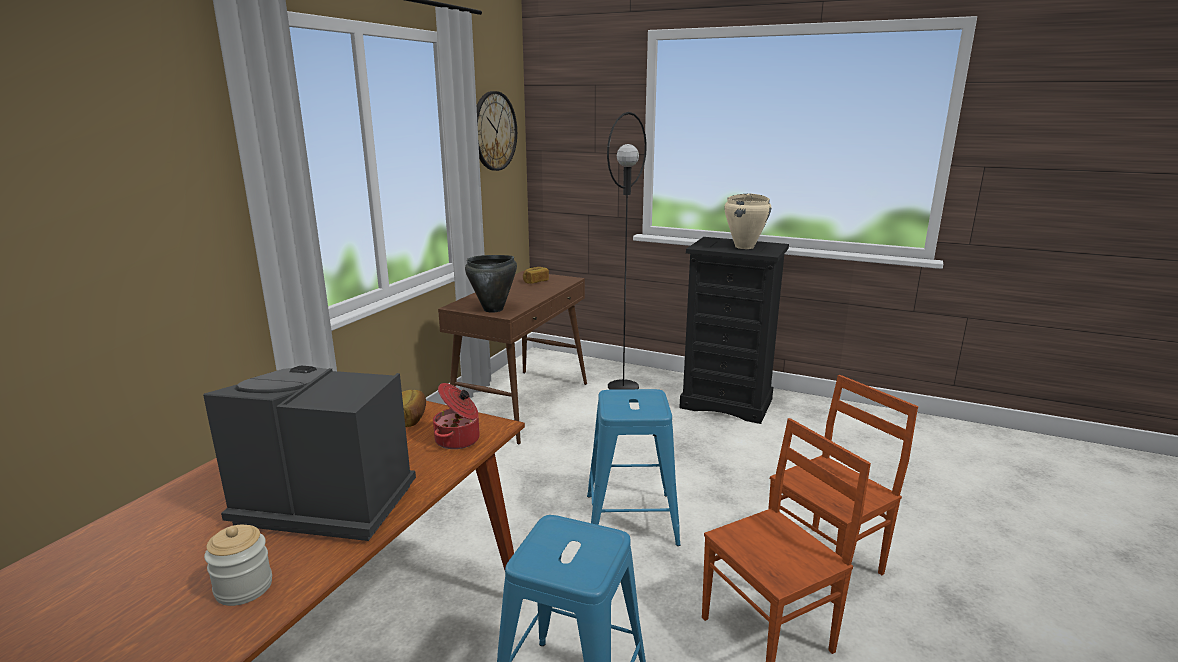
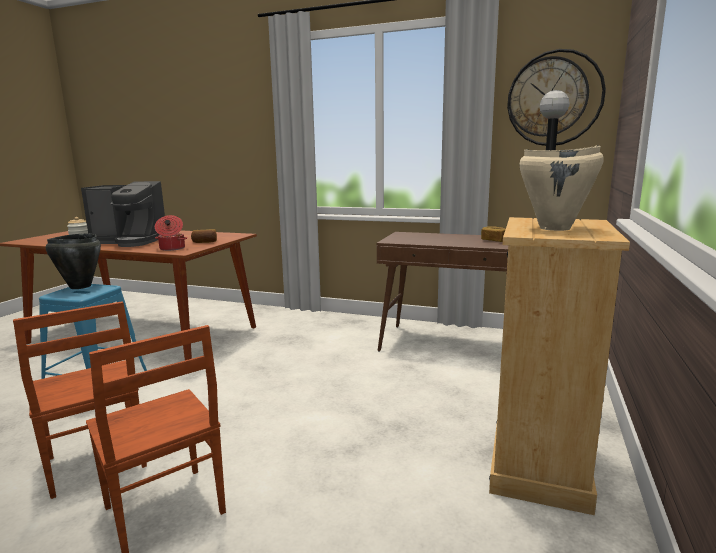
camera: 85 degrees right, 5 degrees down
coffee machine [203,366,416,541] -> coffee machine turned 90 degrees clockwise [81,181,165,247]
black cooking pot [465,255,517,313] -> black cooking pot moved to [46,233,101,289]
blue stool [587,389,681,546] -> none
black dresser [679,237,789,424] -> beige dresser [489,217,630,515]

